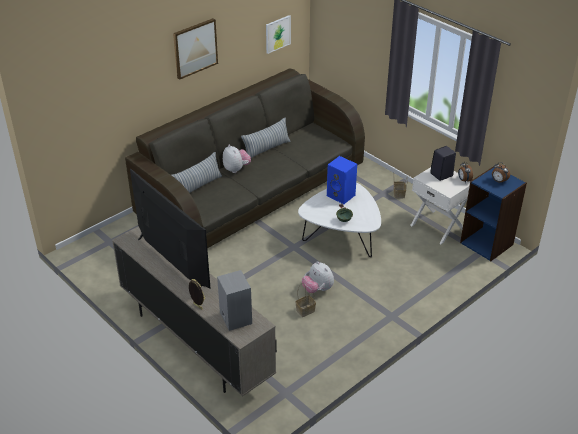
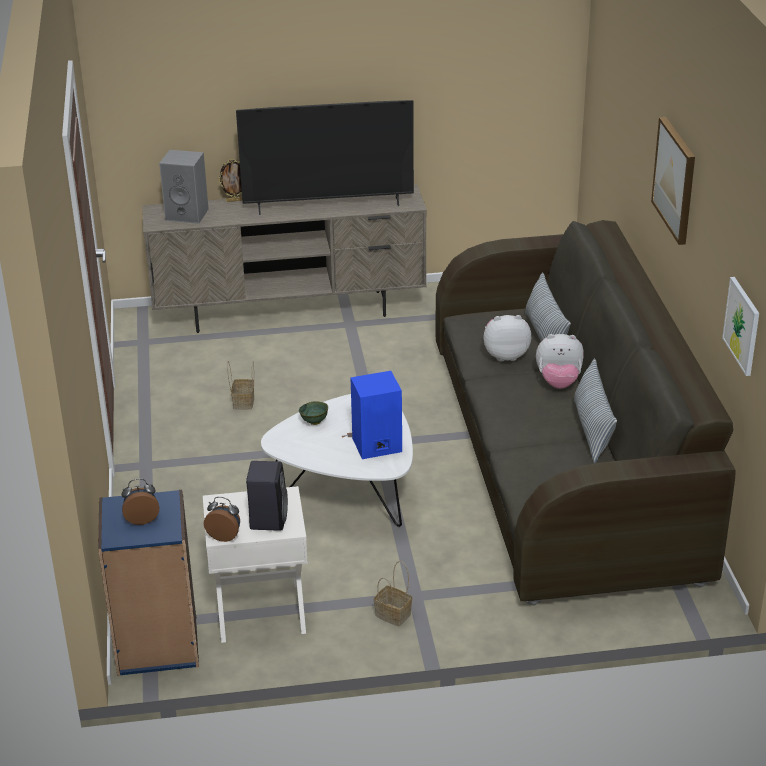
camera: 125 degrees right, 5 degrees down
plush toy [302,261,334,293] -> plush toy moved to [483,315,531,362]

